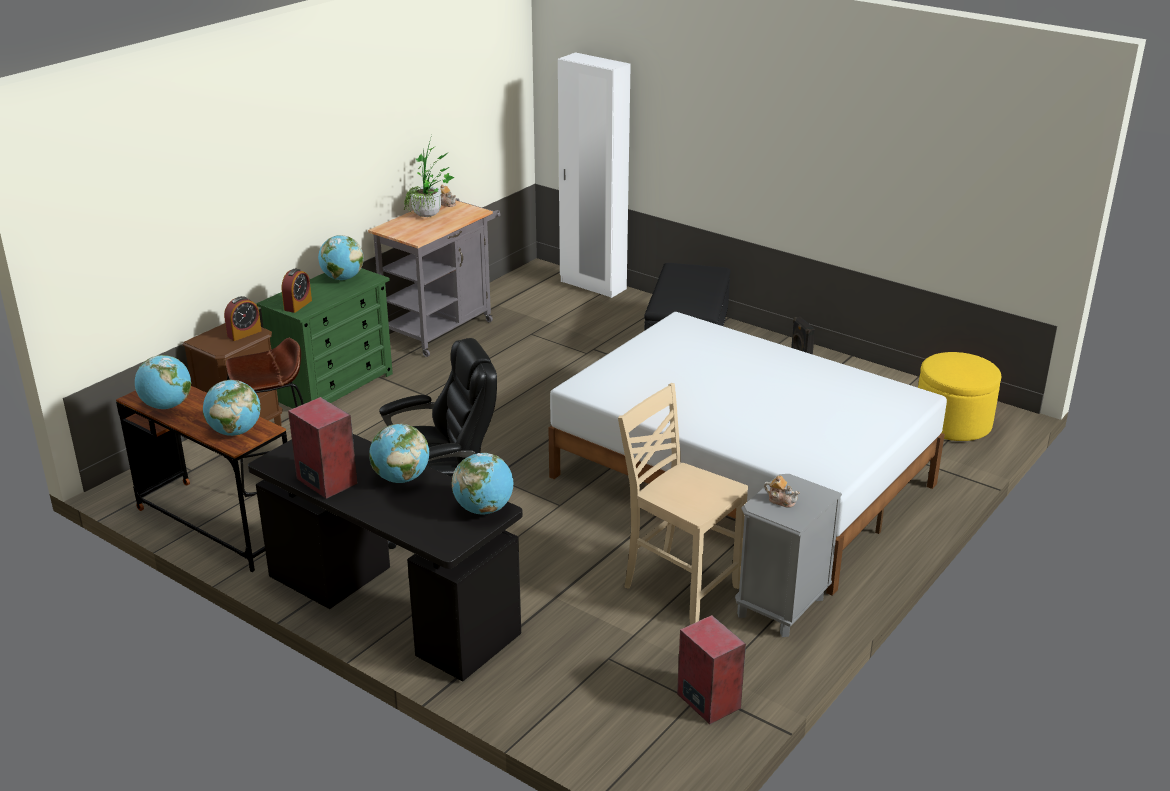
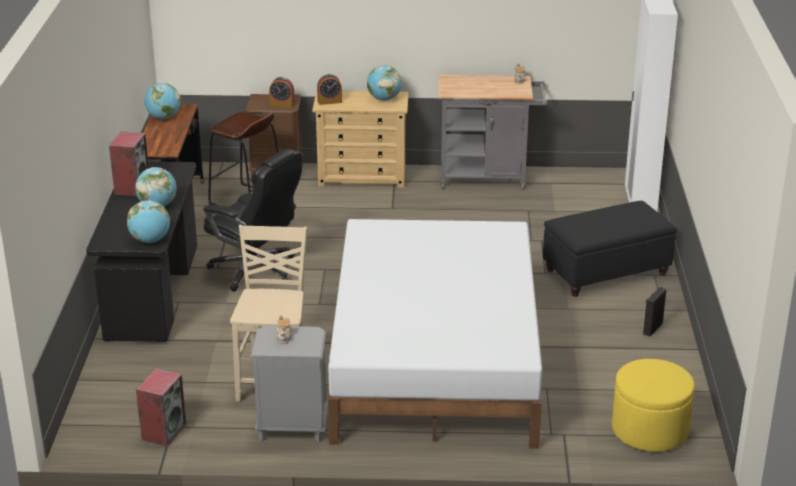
camera: 55 degrees right, 0 degrees up
globe [203,380,261,436] -> none
green dresser [257,268,393,408] -> beige dresser [312,91,409,188]
potted plant [404,135,455,217] -> none

